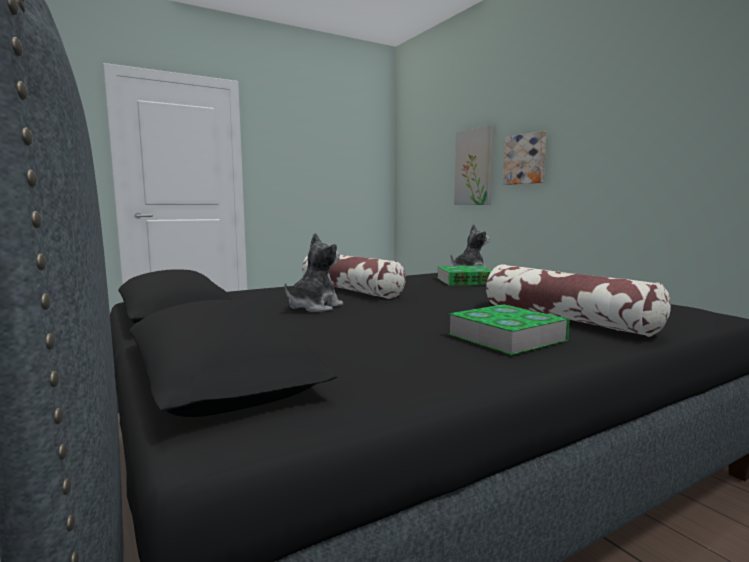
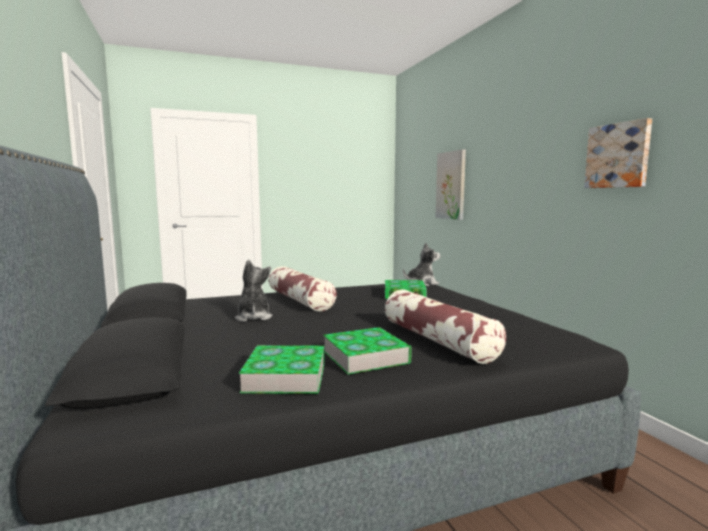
camera: 10 degrees right, 0 degrees up
plush toy [285,233,343,312] -> plush toy turned 60 degrees counterclockwise [235,260,272,322]
picture [503,131,546,185] -> picture moved to [584,118,652,188]
none -> book [239,345,325,394]

